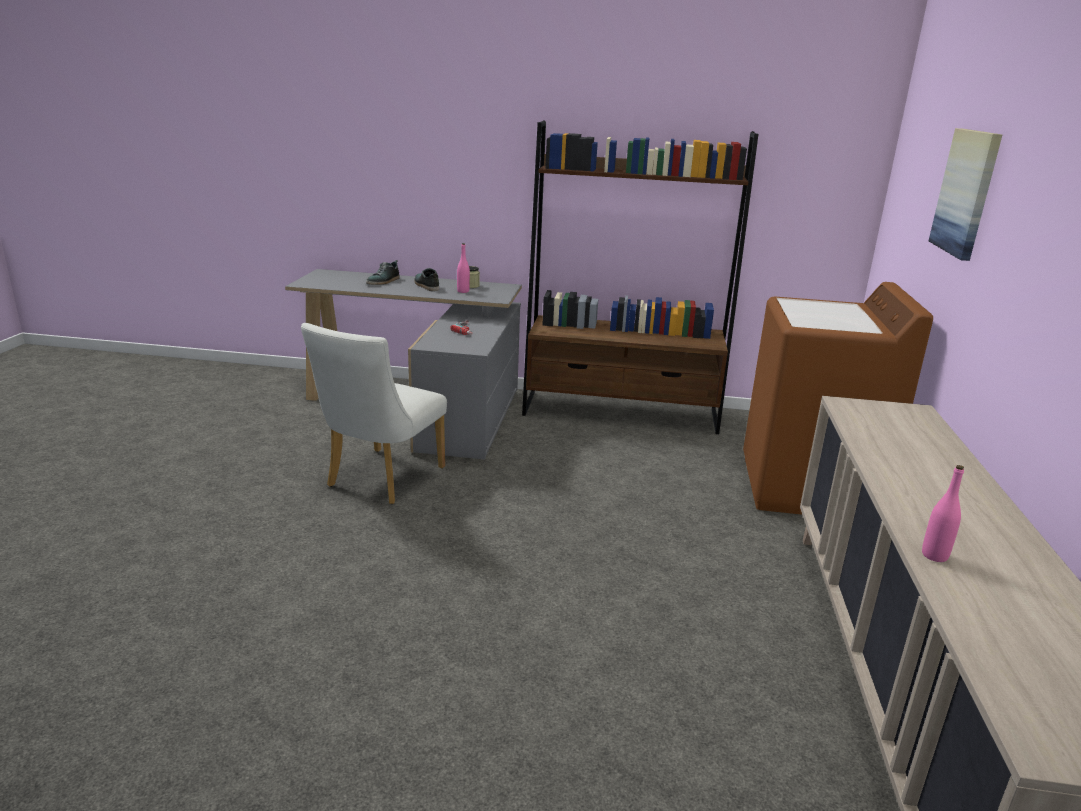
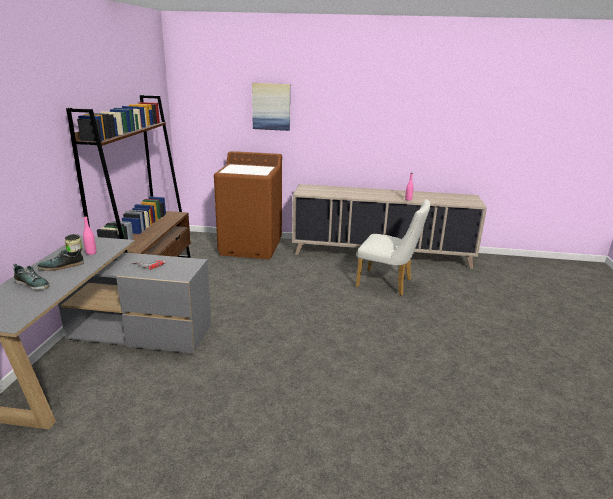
camera: 90 degrees left, 0 degrees up
white chair [301,323,447,504] -> white chair moved to [356,199,430,295]

